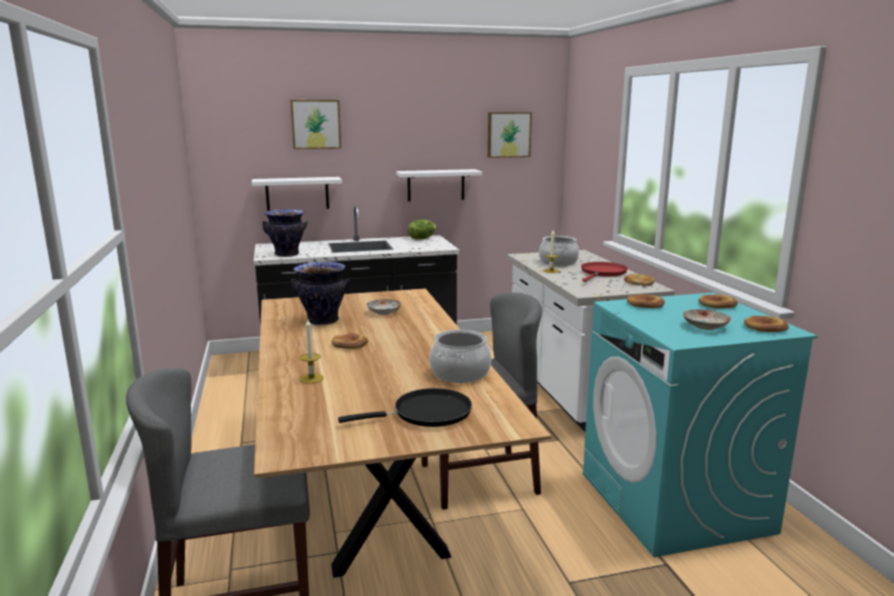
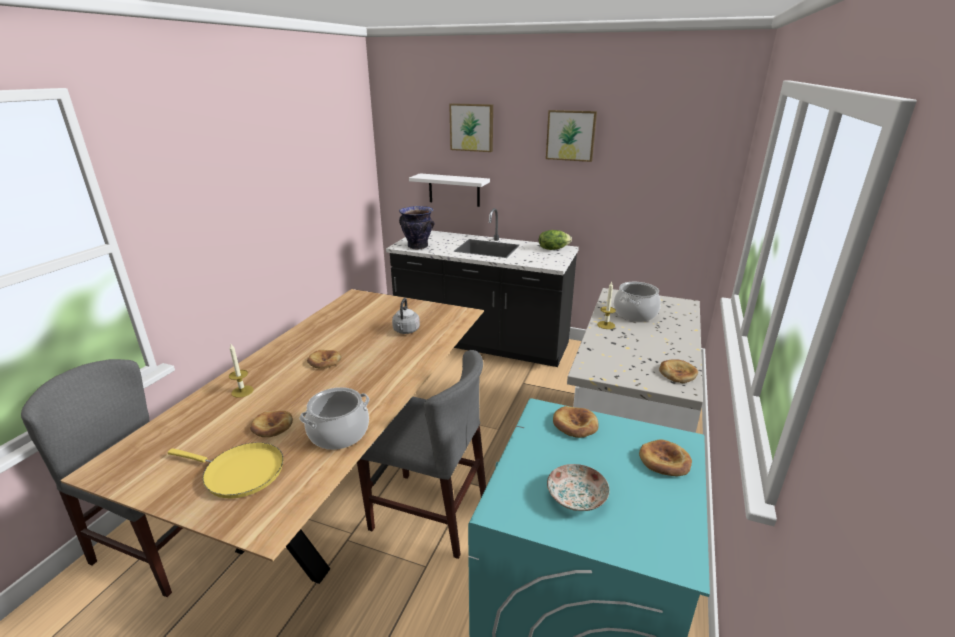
camera: 35 degrees right, 10 degrees up
vase [291,262,350,325] -> none
black frying pan [338,388,472,427] -> yellow frying pan [168,442,283,498]
plate [366,299,402,315] -> grey kettle [392,298,420,334]
white shelf [396,169,482,202] -> none
picture [488,112,532,158] -> picture moved to [546,110,597,162]
red frying pan [581,262,628,282] -> none
bread [744,316,789,332] -> bread moved to [250,411,293,437]

